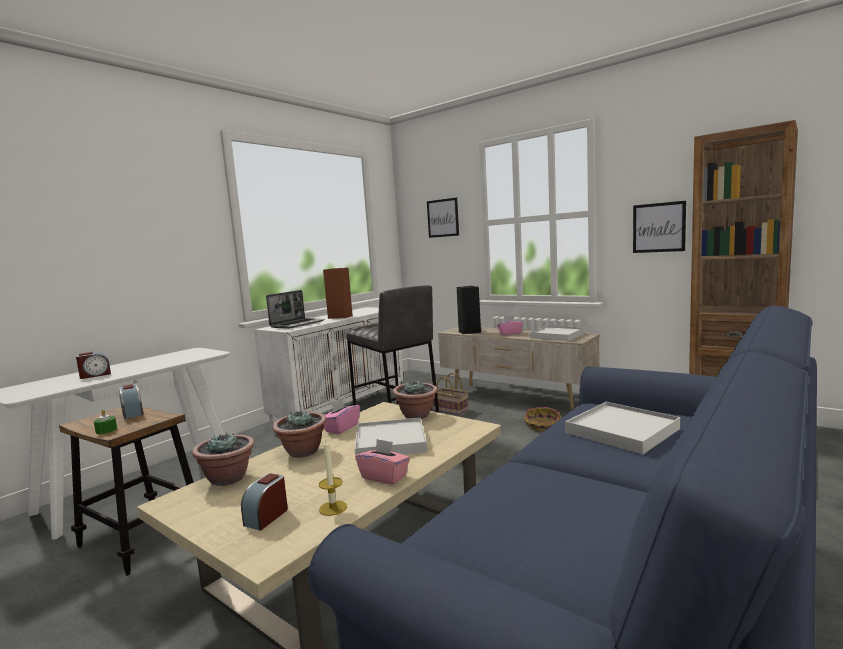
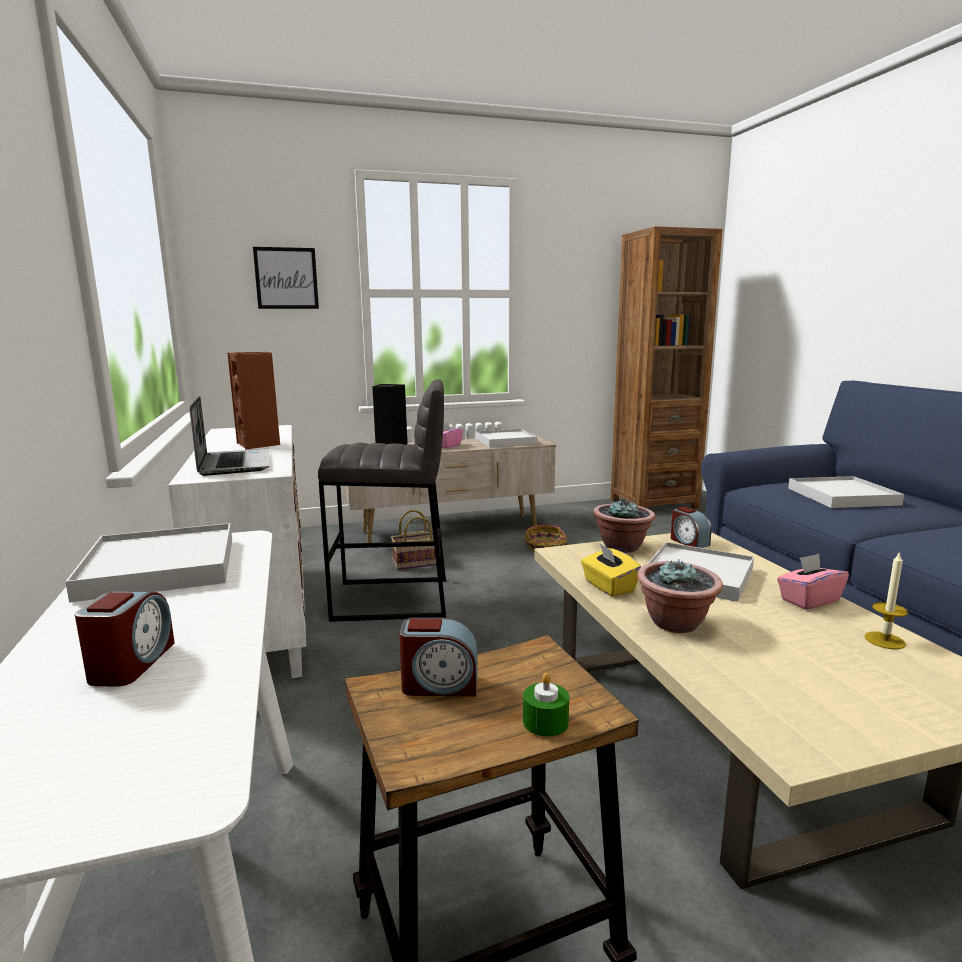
camera: 55 degrees left, 5 degrees up
potted plant [192,432,255,486] -> none
alarm clock [241,473,288,531] -> alarm clock moved to [671,507,711,548]
pink tissue box [324,398,360,434] -> yellow tissue box [581,544,641,597]
picture [633,201,686,253] -> none
none -> white tray [65,523,232,603]

